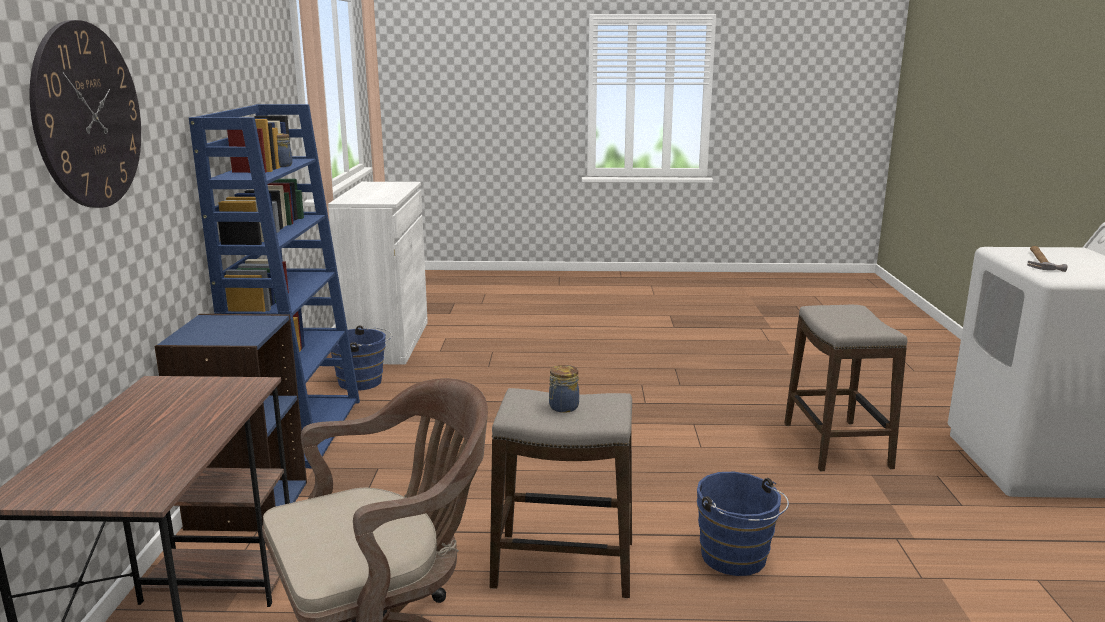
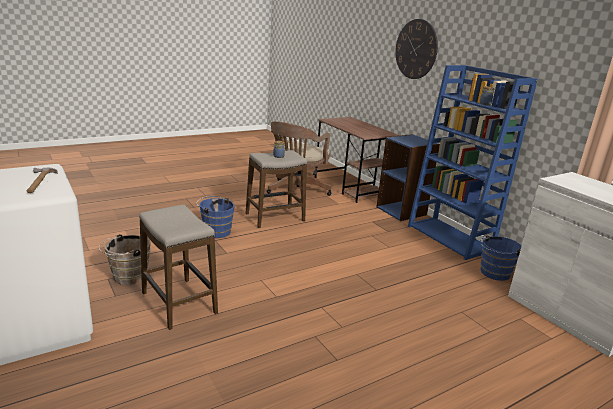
camera: 145 degrees right, 5 degrees up
none -> brown bucket [99,234,151,285]

